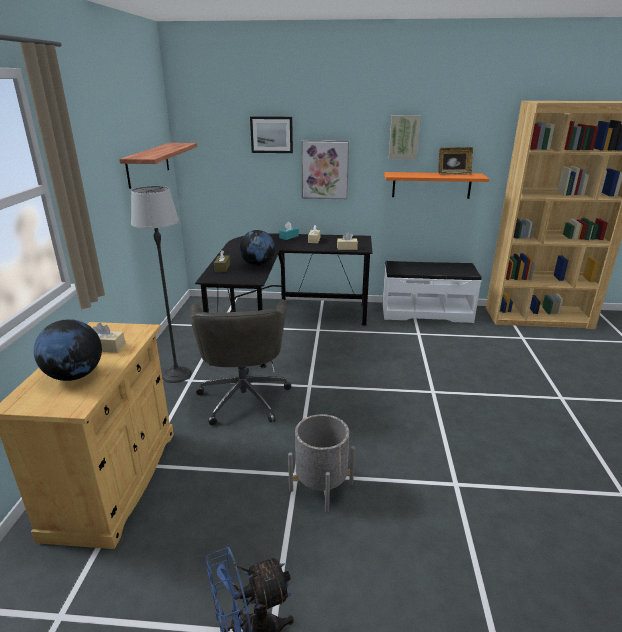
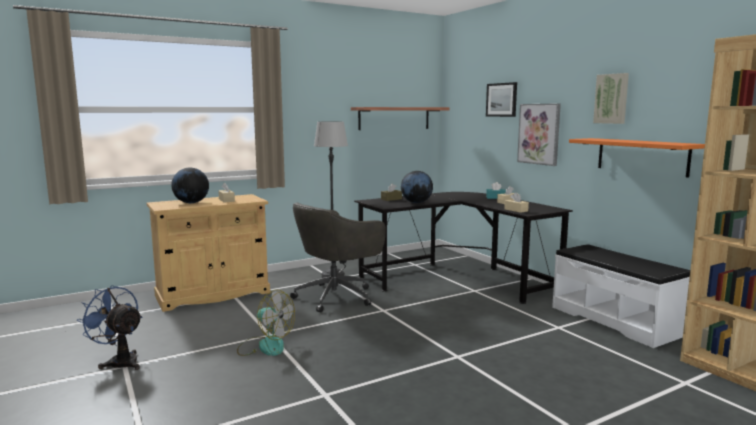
camera: 55 degrees right, 15 degrees down
grey planter [288,414,355,513] -> fan [237,290,295,356]
picture frame [438,147,473,175] -> none

